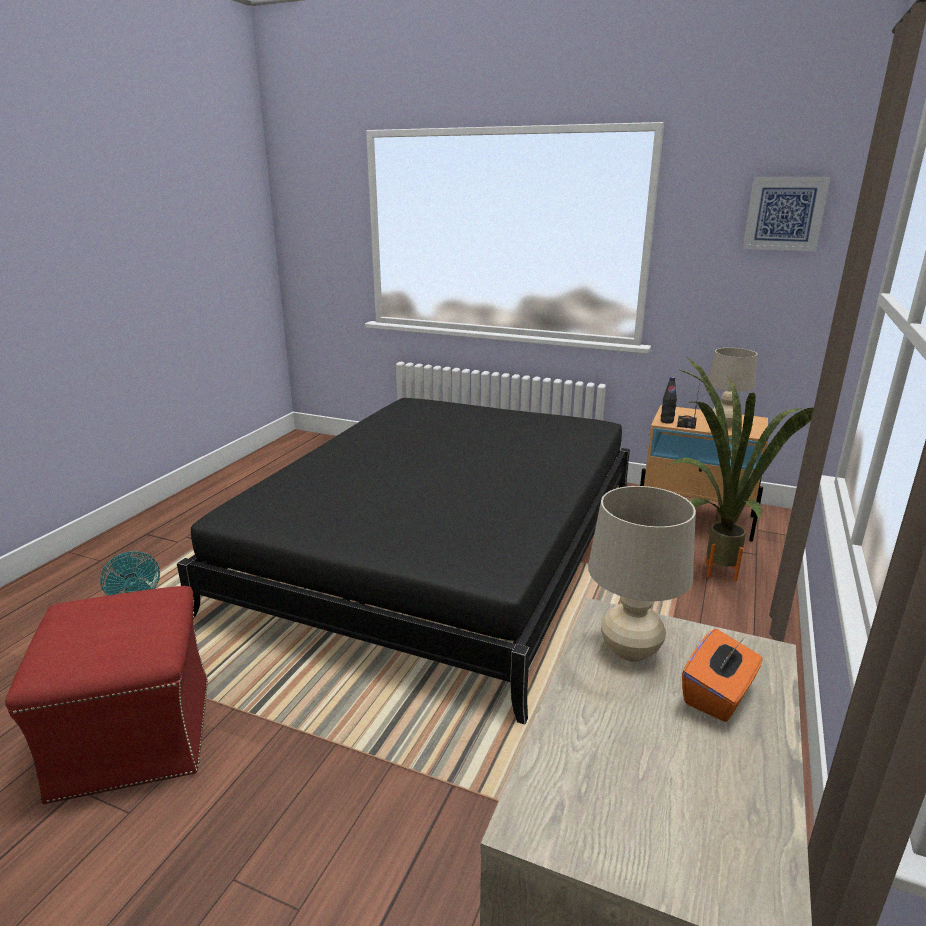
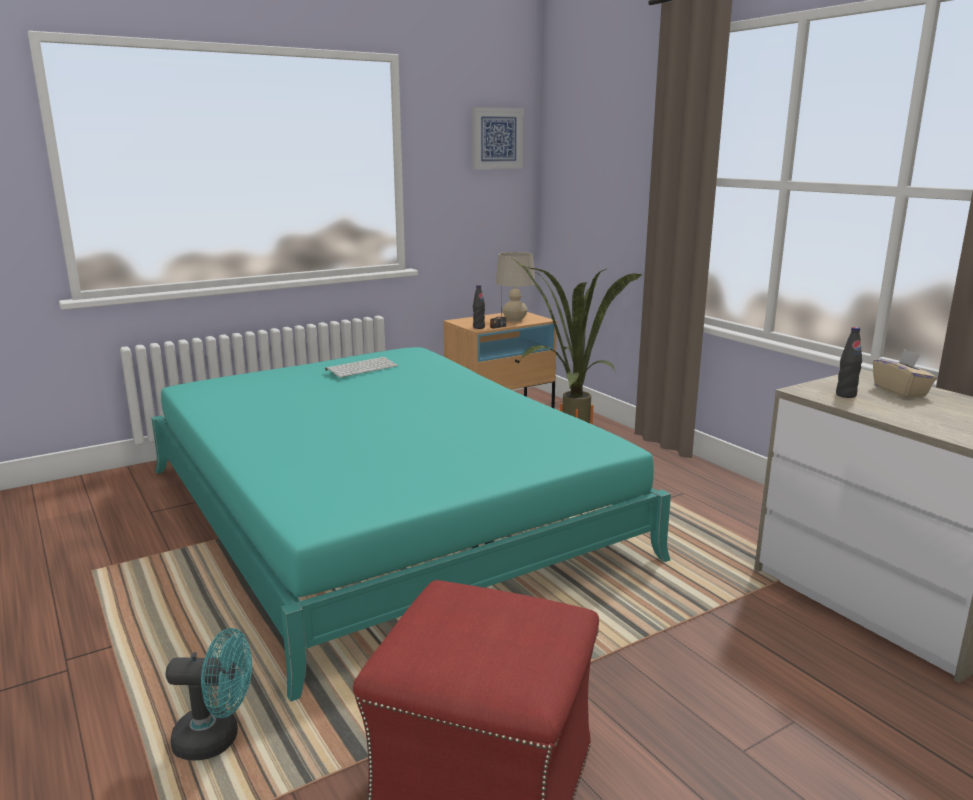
camera: 55 degrees left, 5 degrees down
black bed [177,398,630,724] -> turquoise bed [151,347,671,702]
beige table lamp [588,486,696,662] -> black bottle [836,327,862,398]
orange tissue box [682,629,763,722] -> beige tissue box [873,349,937,398]
none -> keyboard [325,357,398,378]

